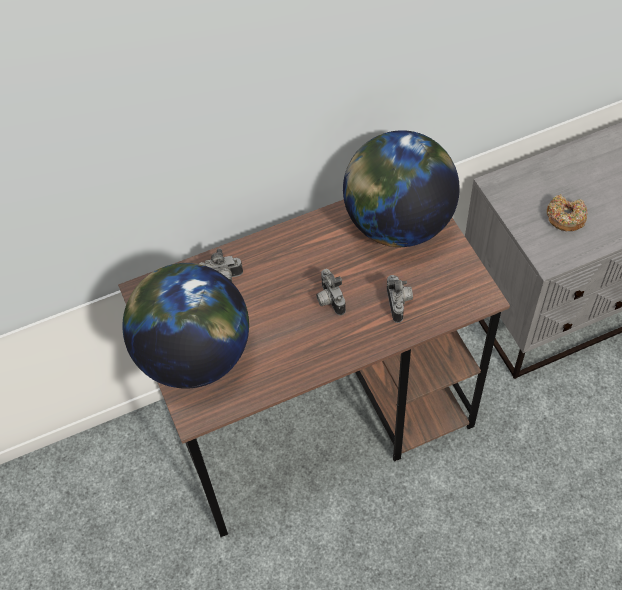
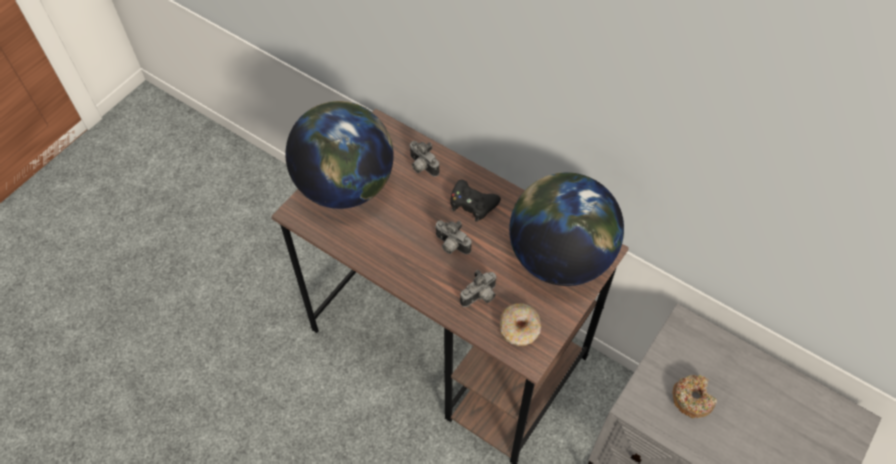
camera: 55 degrees right, 0 degrees up
camera [316,269,346,315] -> camera turned 90 degrees counterclockwise [435,220,472,255]
none -> black game controller [450,180,501,222]
none -> donut [500,303,541,346]

